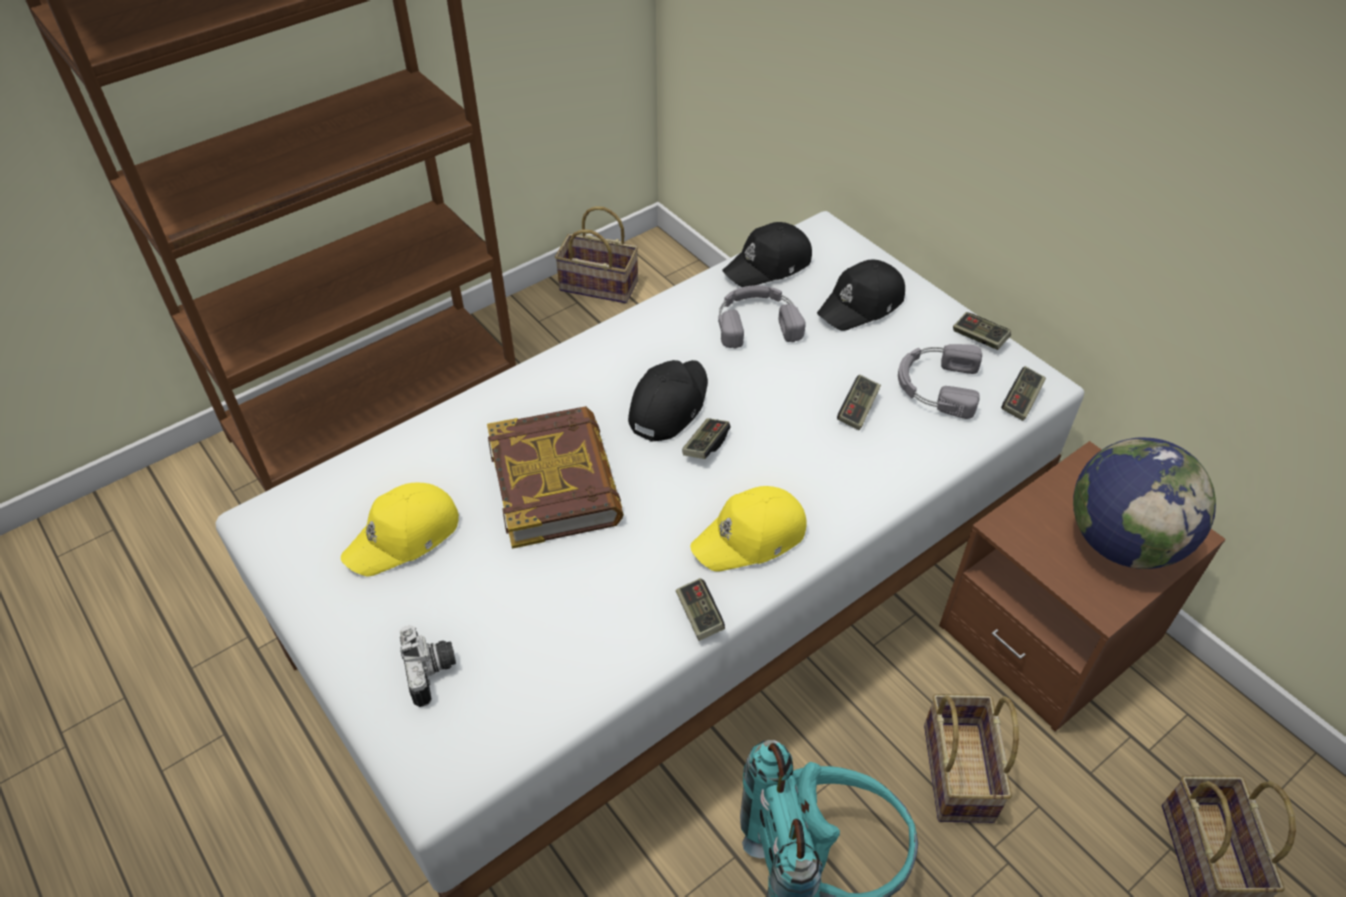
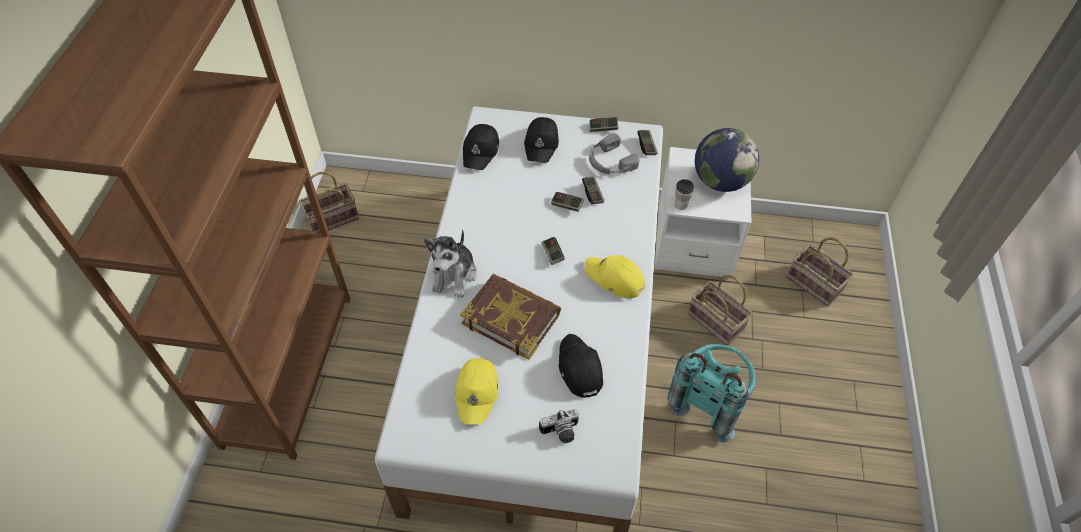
camera: 45 degrees left, 5 degrees up
camera [399,625,456,707] -> camera turned 135 degrees clockwise [539,409,579,443]
black cap [628,360,708,442] -> black cap moved to [559,334,603,398]
game controller [676,578,725,641] -> game controller moved to [551,192,584,212]
yellow cap [690,486,807,572] -> yellow cap turned 105 degrees clockwise [584,255,645,299]
grey headphones [718,285,806,349] -> none
brown nightstand [939,441,1226,732] -> white nightstand [655,147,752,279]
none -> plush toy [424,230,477,298]
none -> cup [675,179,694,210]

